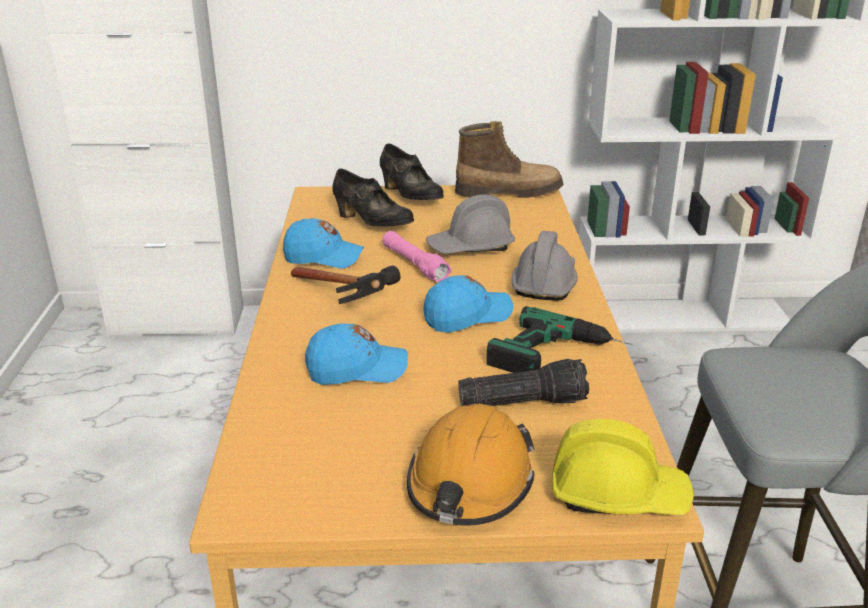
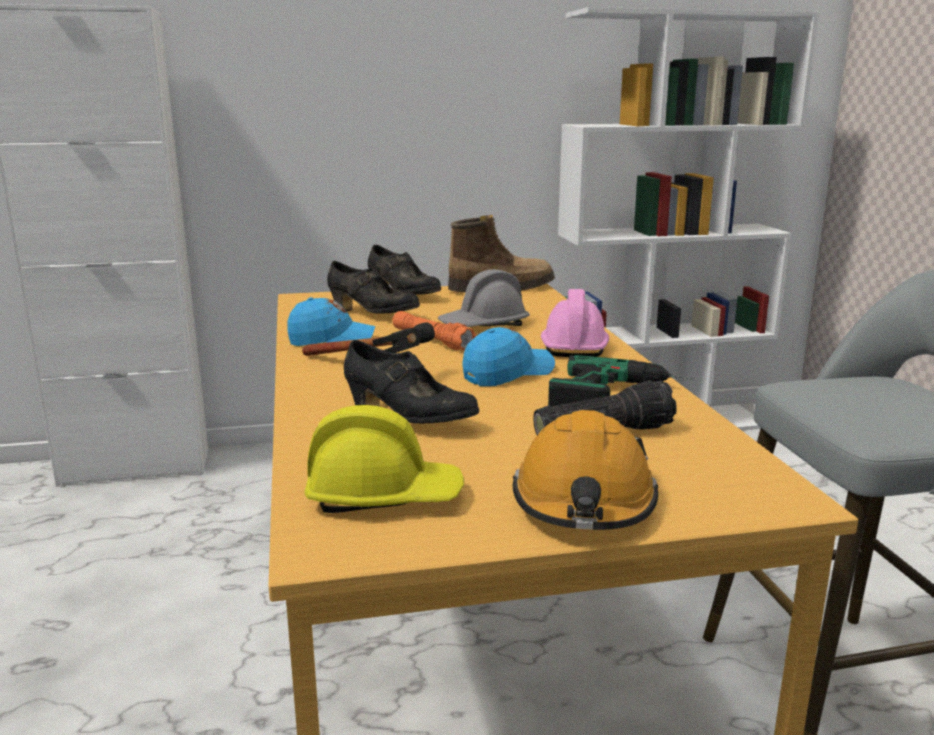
camera: 10 degrees left, 10 degrees down
blue cap [305,324,408,385] -> black shoe [344,340,479,423]
pink flashlight [382,231,452,282] -> orange flashlight [393,311,476,351]
grey hard hat [512,231,578,301] -> pink hard hat [541,289,609,357]
yellow hard hat [552,419,694,515] -> yellow hard hat moved to [304,405,464,513]

